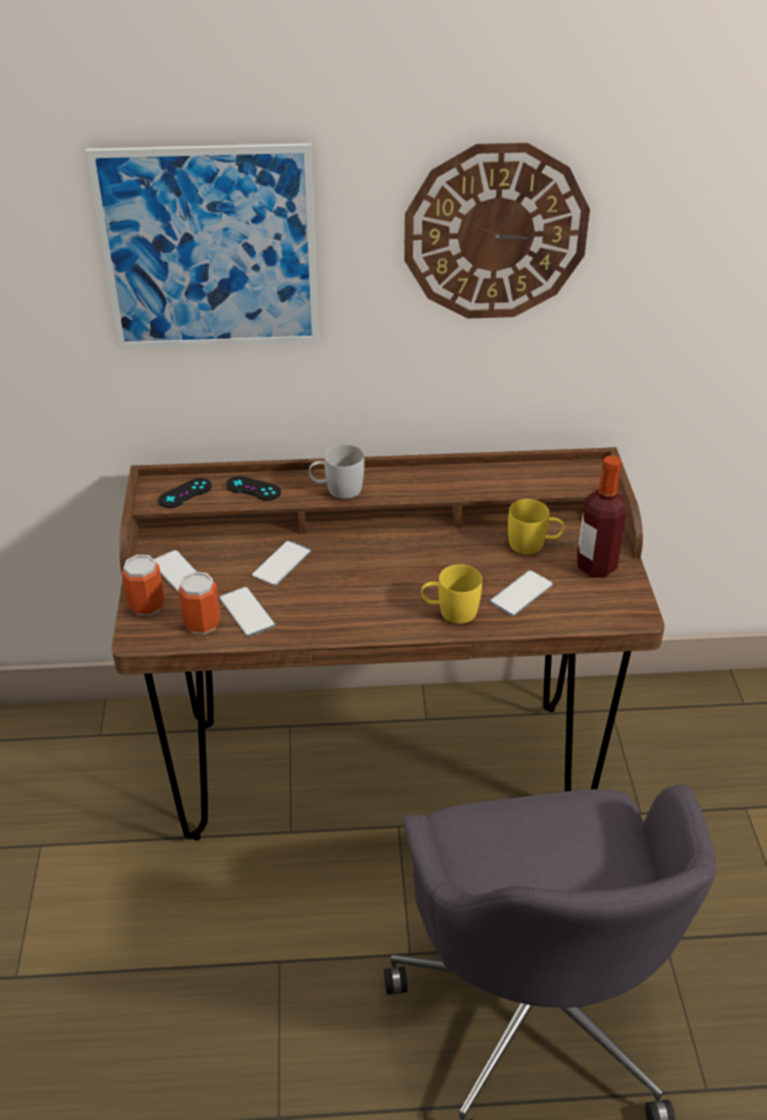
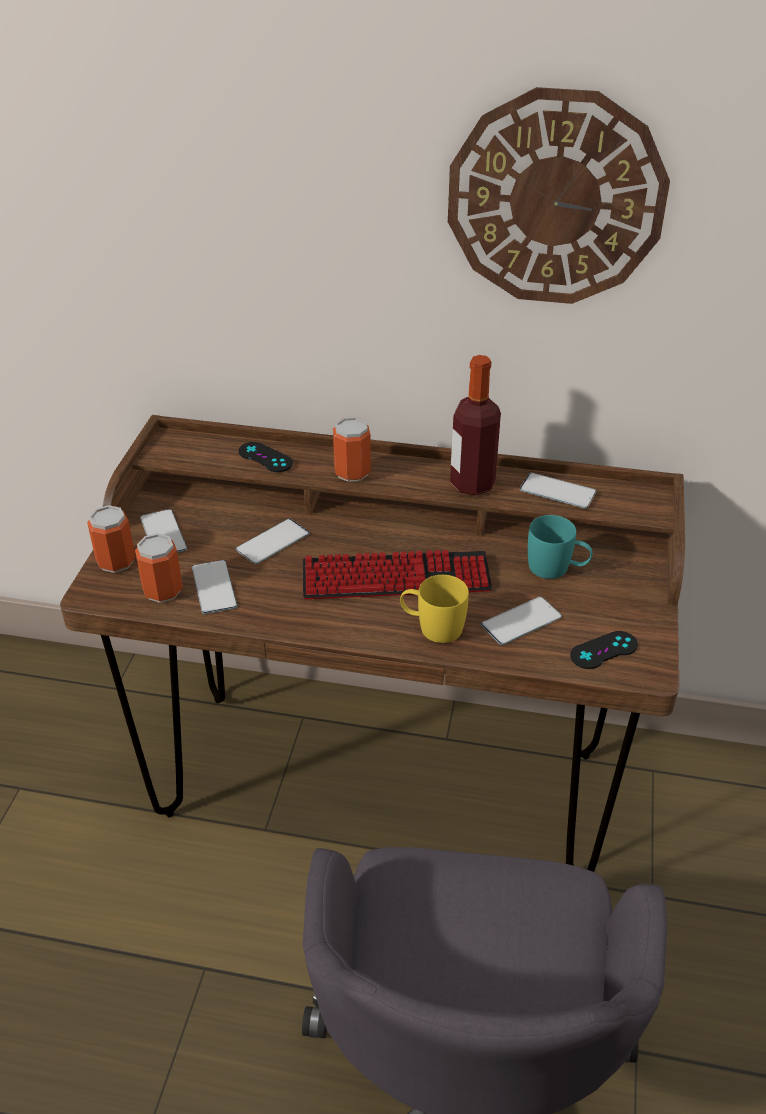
camera: 15 degrees right, 0 degrees up
picture [86,143,319,349] -> none
black game controller [158,478,212,508] -> black game controller moved to [570,631,638,669]
white mug [309,444,364,499] -> can [333,417,371,482]
yellow mug [508,499,564,554] -> turquoise mug [528,515,592,579]
bottle [577,455,627,577] -> bottle moved to [450,355,501,495]
none -> keyboard [303,550,492,599]
none -> phone [520,473,596,508]

